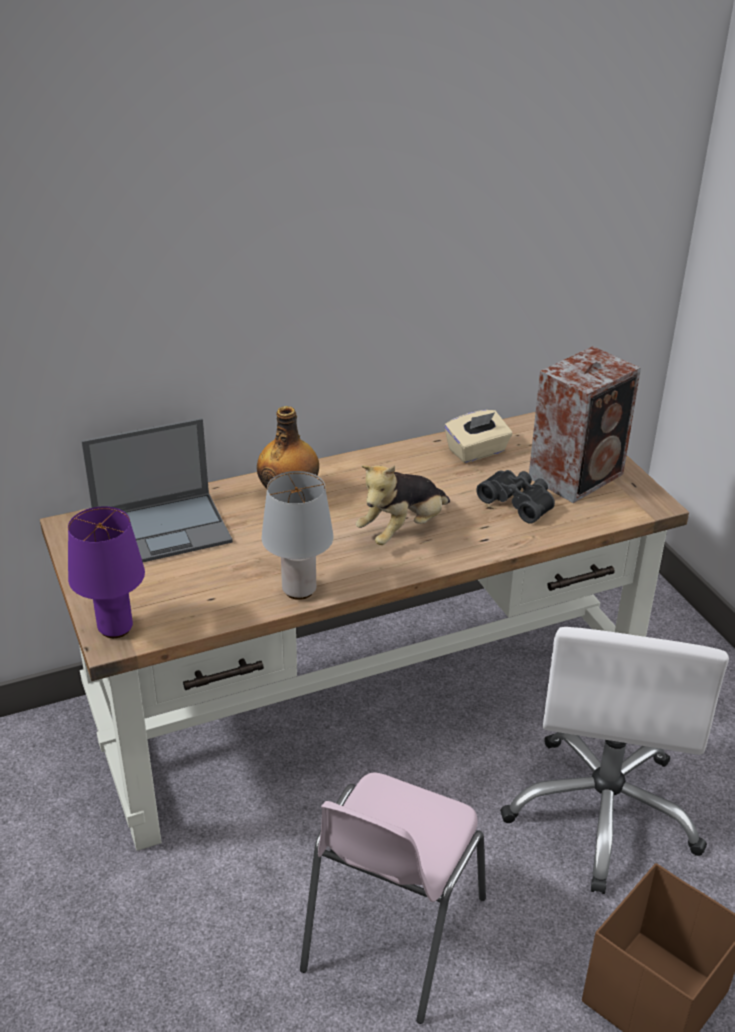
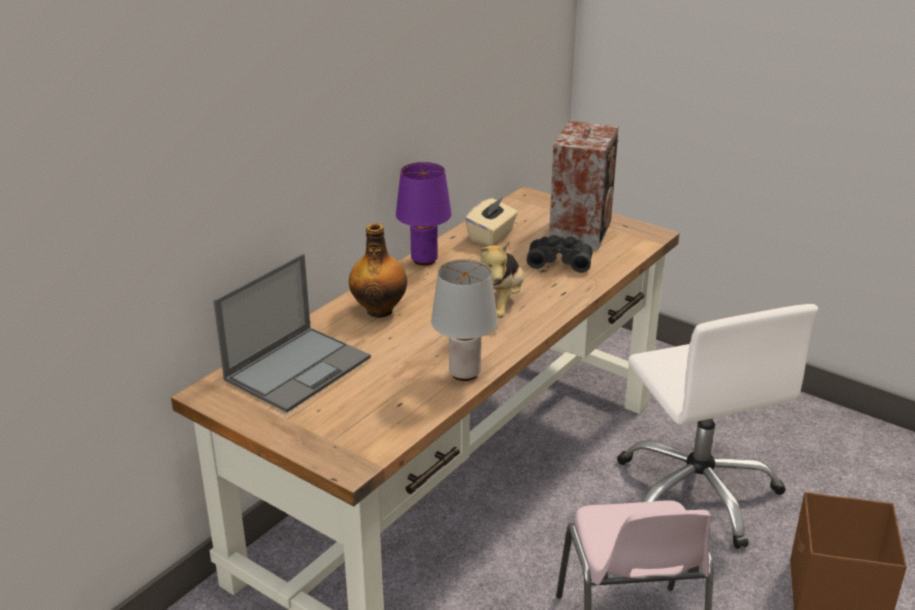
camera: 30 degrees left, 5 degrees down
purple table lamp [68,506,145,638] -> purple table lamp moved to [396,162,451,266]

